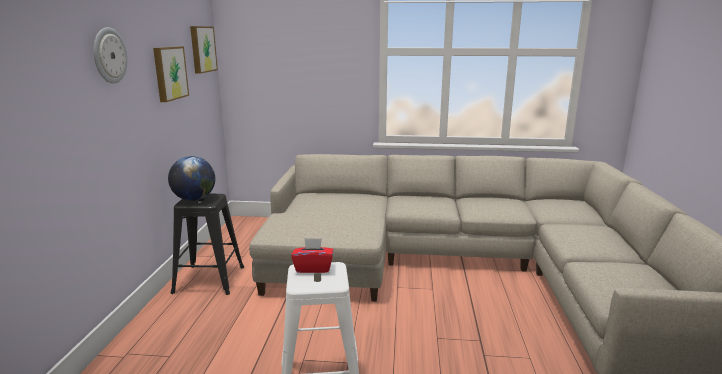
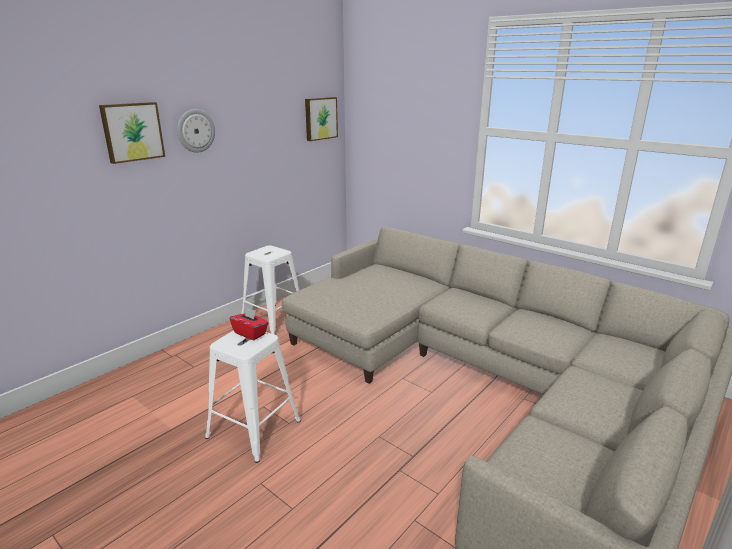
camera: 35 degrees right, 5 degrees up
picture [153,46,189,102] -> picture moved to [99,102,165,164]
globe [168,156,215,201] -> none
black stool [171,194,244,295] -> white stool [241,245,299,335]

